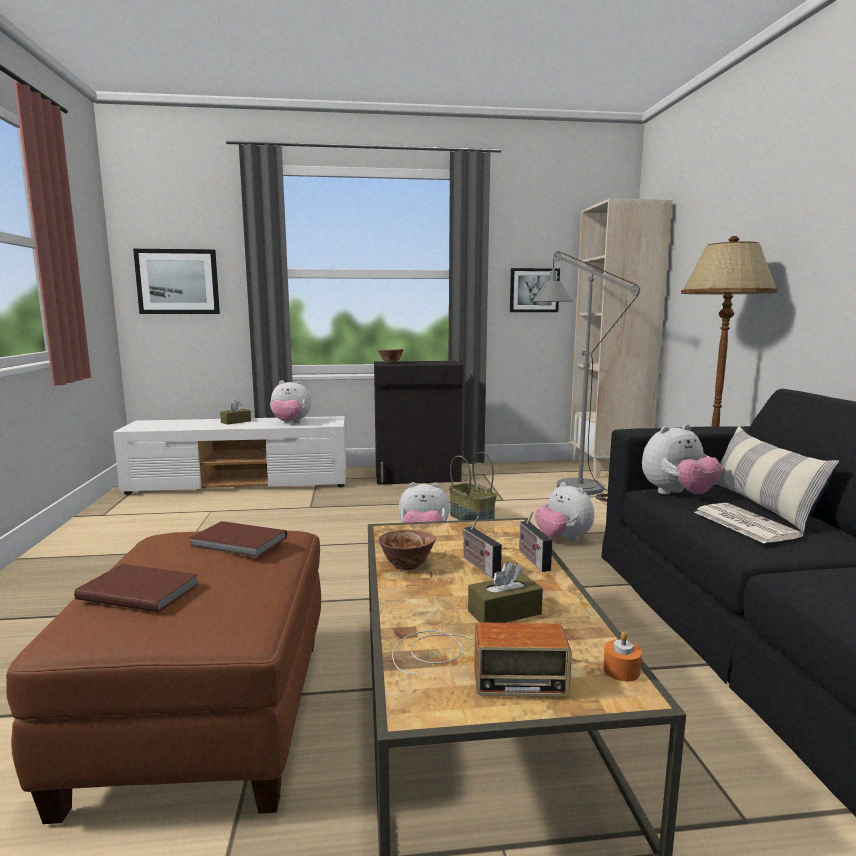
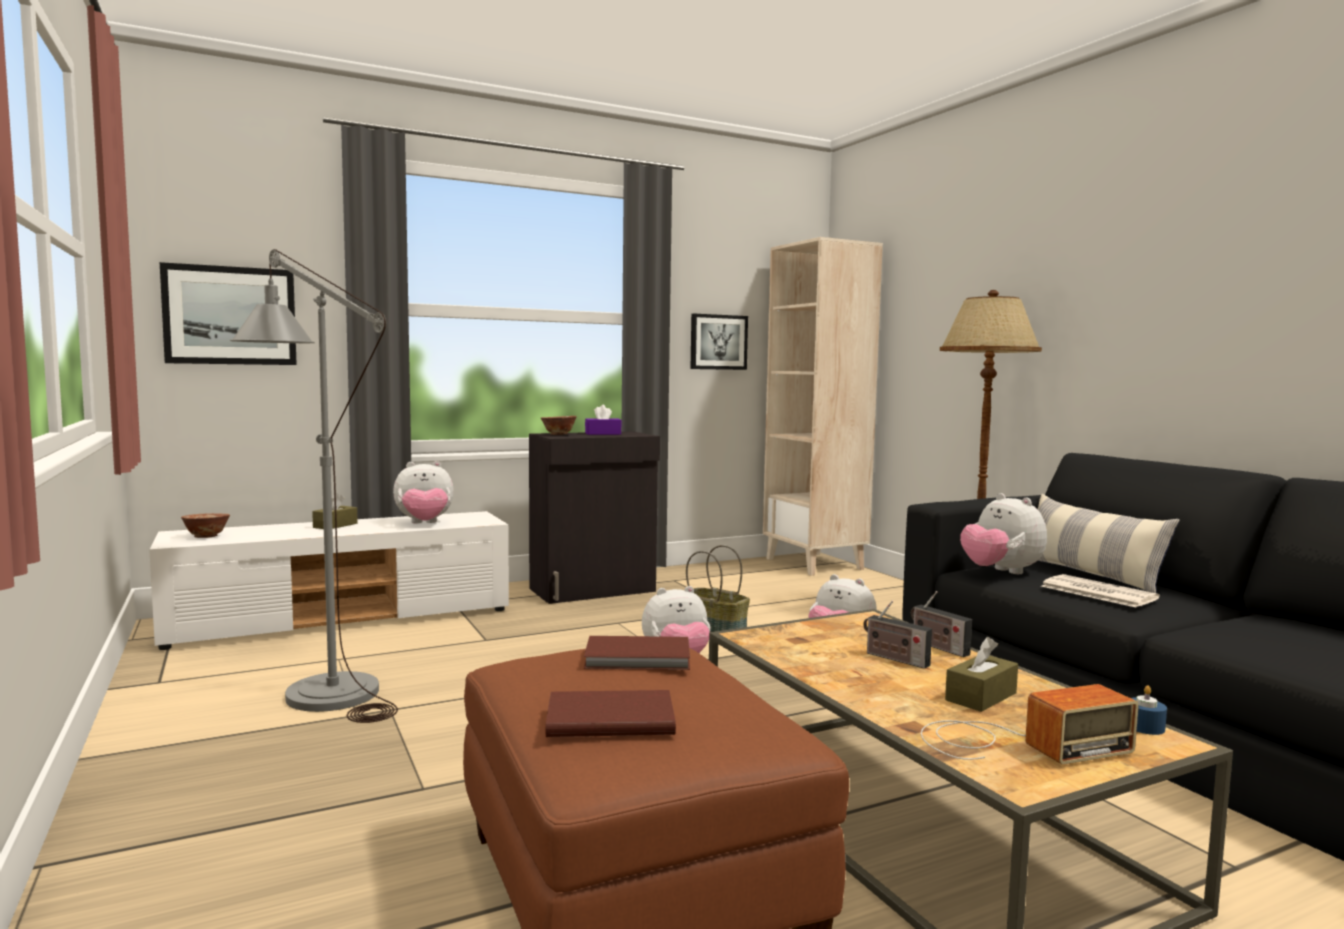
camera: 20 degrees left, 5 degrees down
bowl [378,530,436,570] -> bowl moved to [181,513,230,538]
grey floor lamp [532,251,640,502] -> grey floor lamp moved to [230,249,398,723]
orange candle [603,632,642,681] -> blue candle [1131,685,1167,735]
plush toy [642,424,722,495] -> plush toy turned 105 degrees clockwise [960,493,1047,574]
none -> purple tissue box [585,405,622,435]

